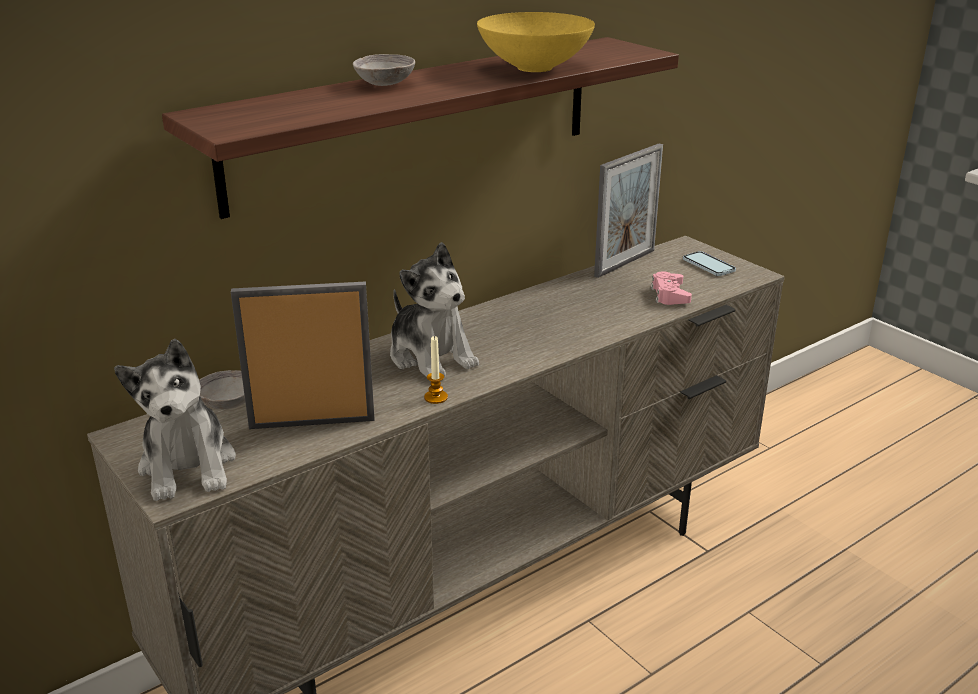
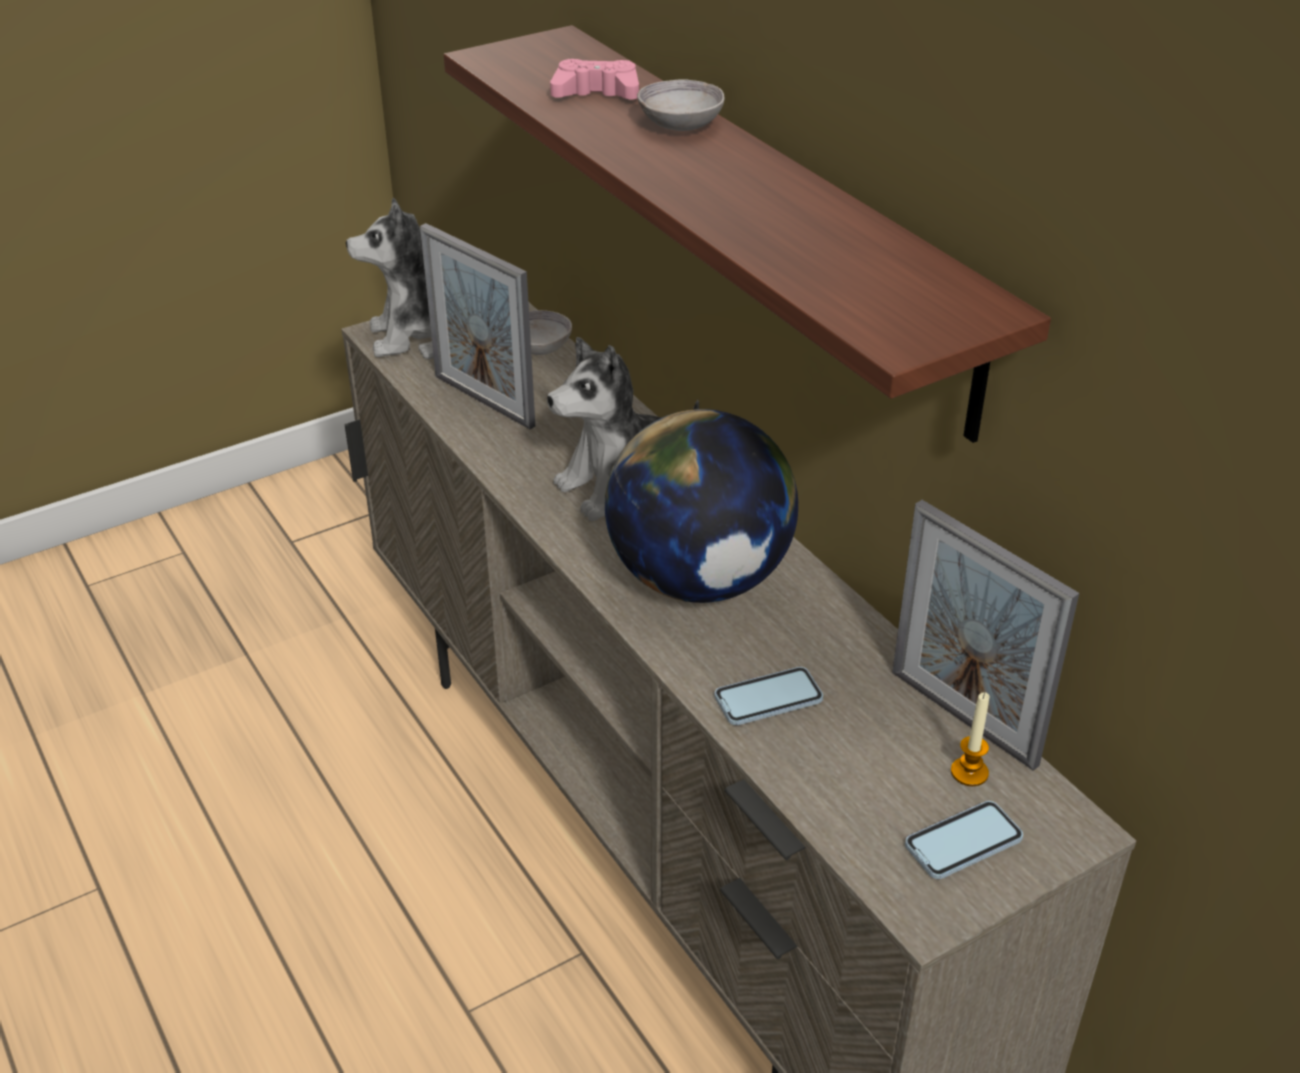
camera: 95 degrees right, 10 degrees up
picture frame [231,281,375,429] -> picture frame turned 135 degrees clockwise [420,223,535,429]
candle [424,336,448,404] -> candle moved to [951,692,990,786]
yellow bowl [477,12,595,72] -> none
pink game controller [651,271,692,305] -> pink game controller moved to [550,59,639,99]
none -> globe [605,409,798,603]
none -> phone [714,667,823,725]

